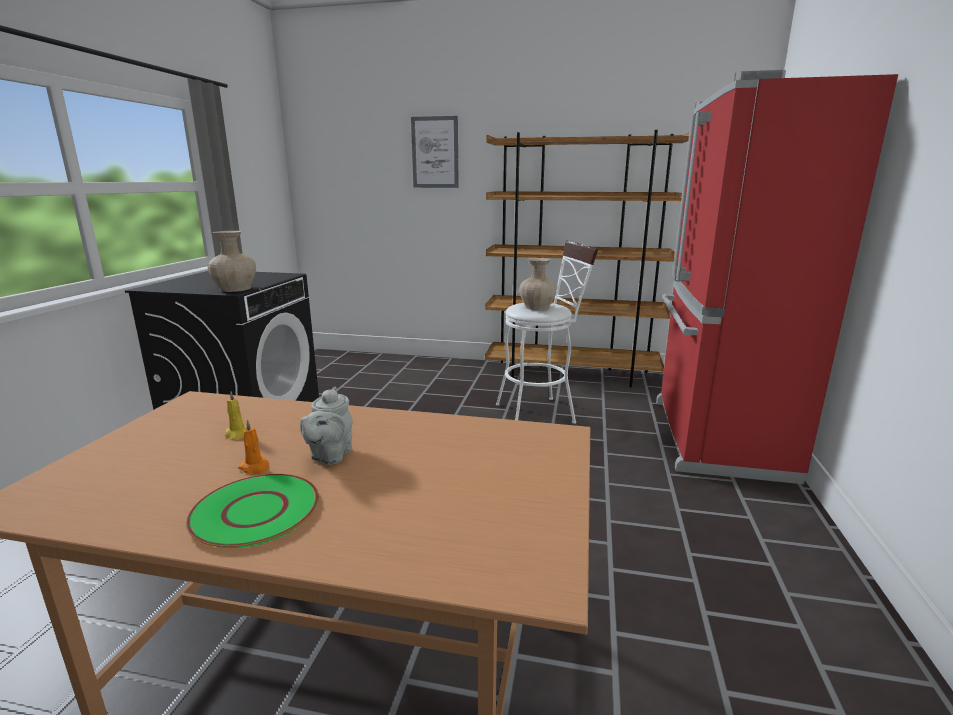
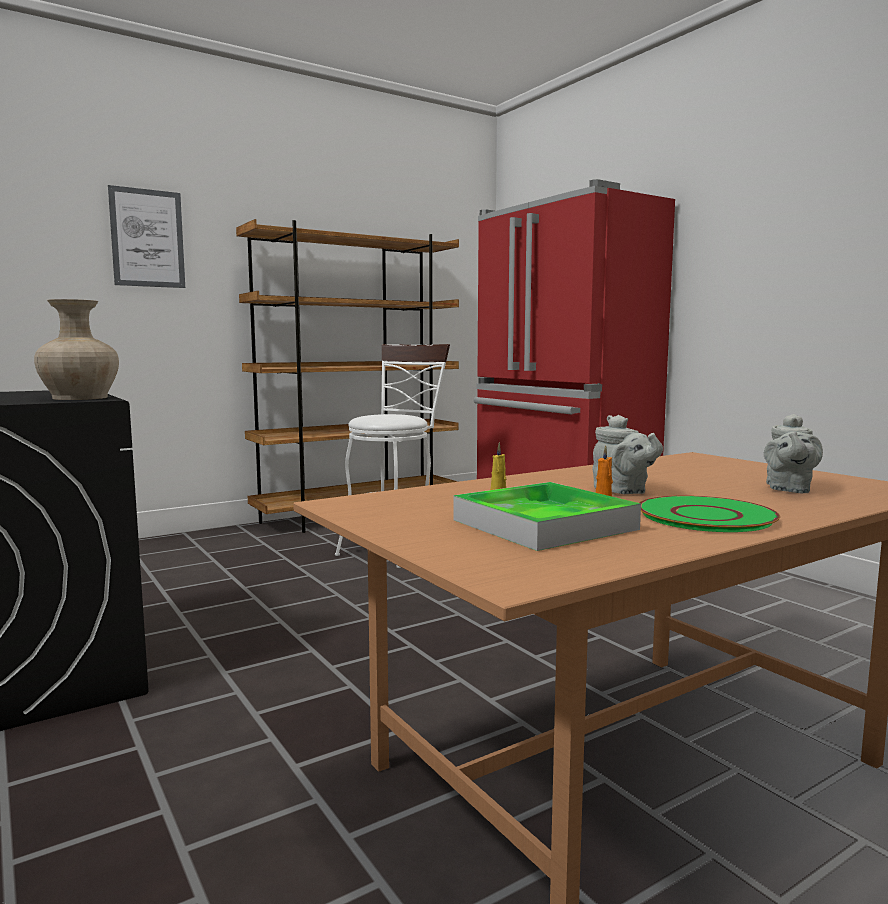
camera: 45 degrees left, 10 degrees down
beige vase [519,258,557,310] -> none
none -> tray [453,482,641,551]
none -> grey teapot [764,414,823,493]

